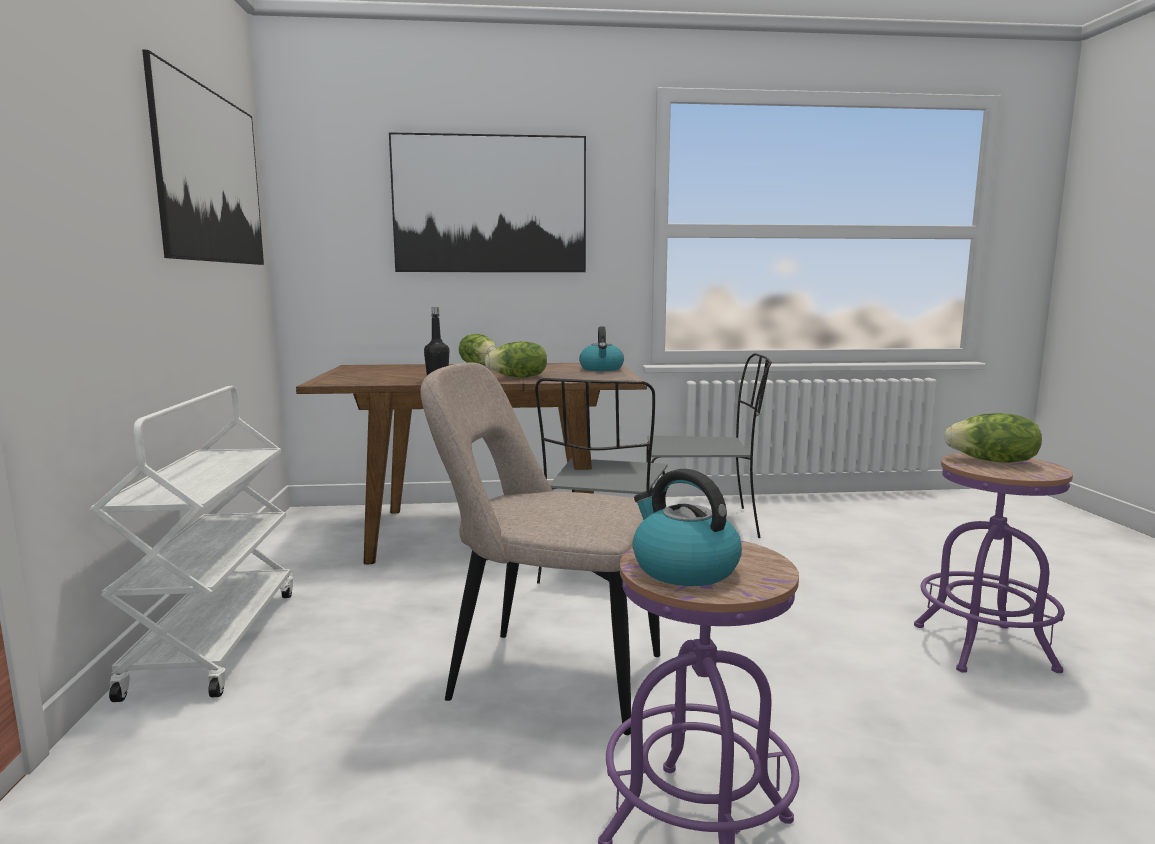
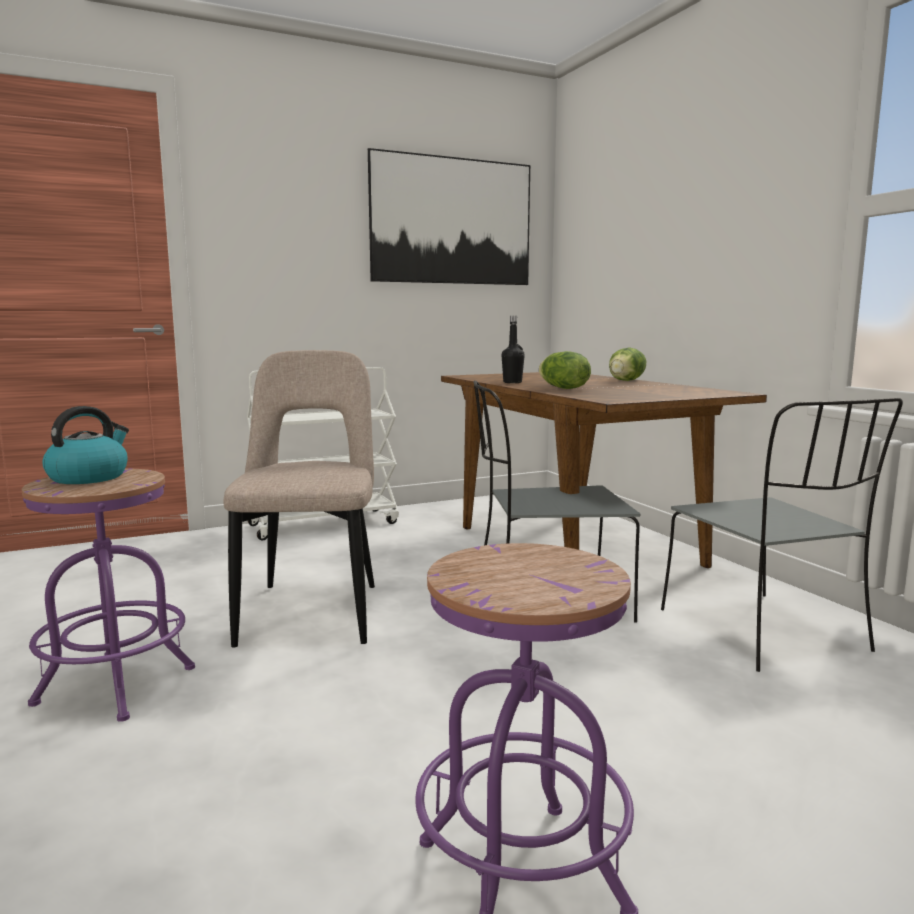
camera: 70 degrees right, 0 degrees up
picture [389,132,586,272] -> none
kettle [579,326,624,371] -> none
lettuce [944,413,1042,463] -> none

